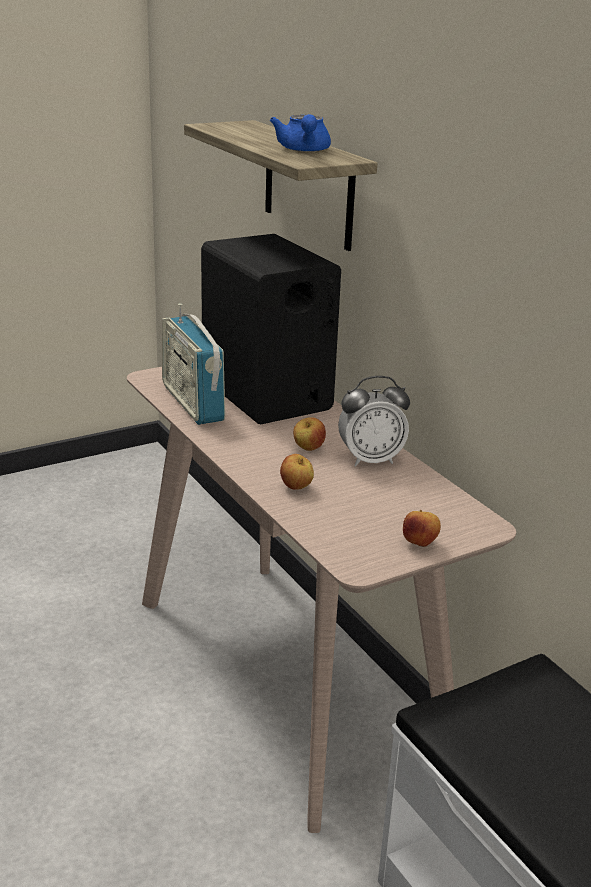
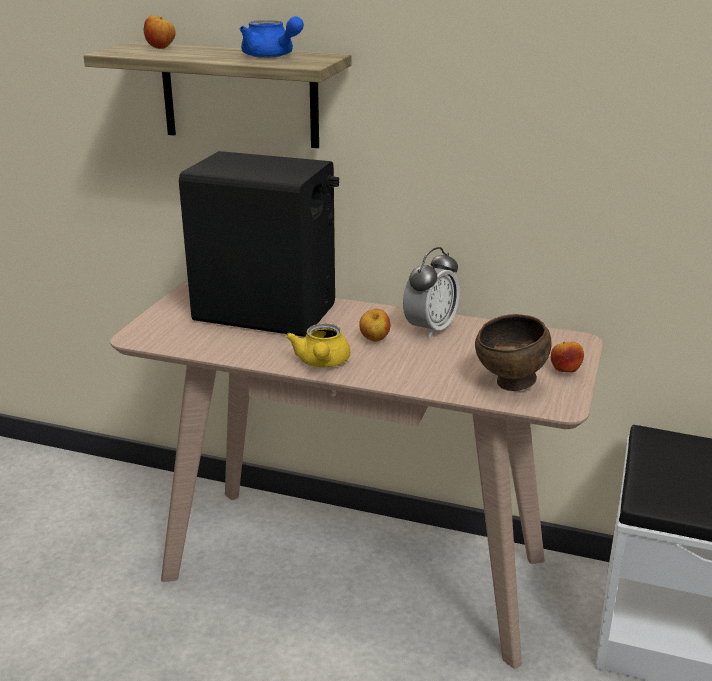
camera: 40 degrees left, 0 degrees up
radio [162,303,225,425] -> none
apple [280,454,314,490] -> apple moved to [144,15,176,49]
none -> yellow teapot [286,323,350,367]
none -> brown bowl [475,314,552,391]

